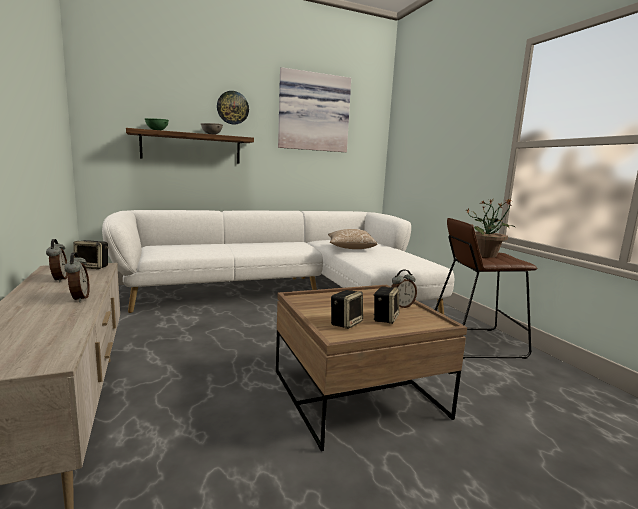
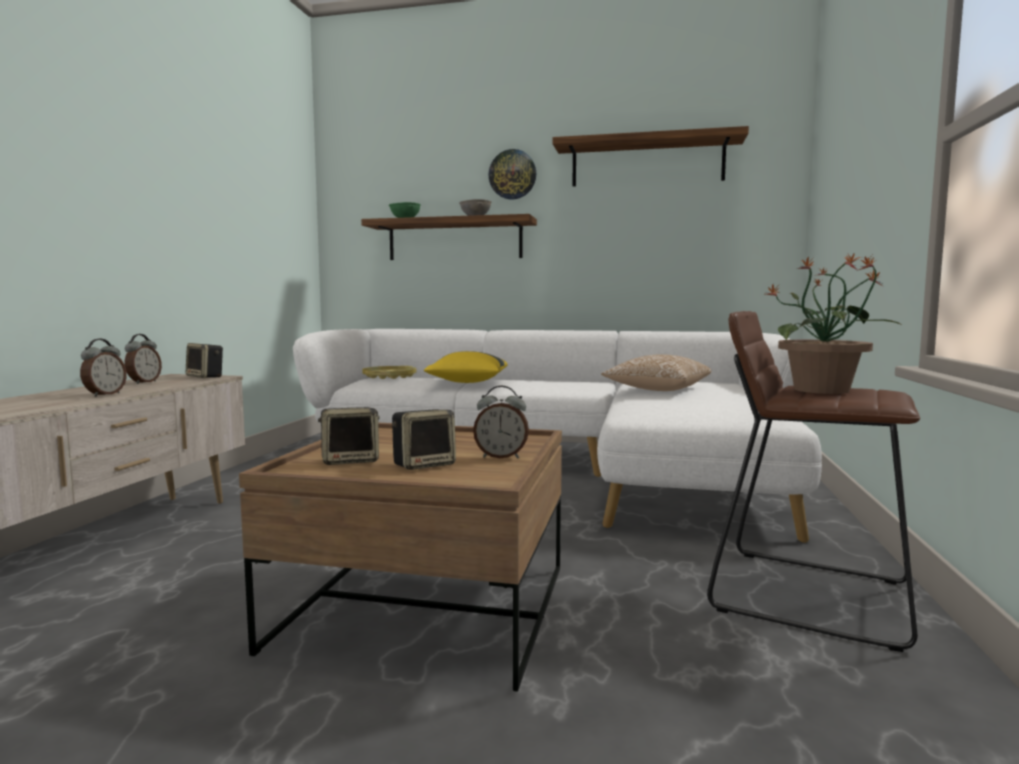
camera: 35 degrees right, 5 degrees down
picture [278,67,351,152] -> shelf [553,126,749,187]
none -> yellow tray [362,366,417,379]
none -> yellow pillow [424,351,508,383]

